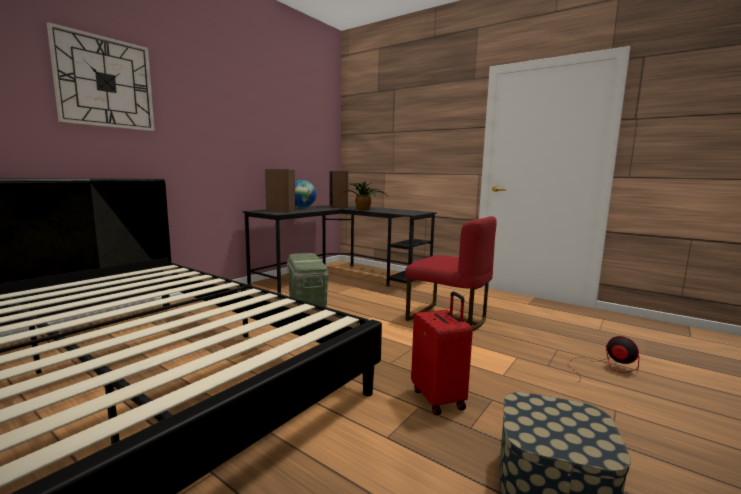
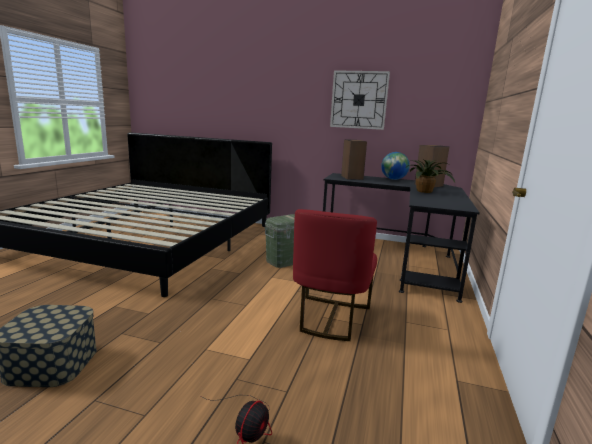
camera: 70 degrees right, 5 degrees up
wall clock [47,22,155,131] -> wall clock moved to [330,70,390,130]
red suitcase [411,291,473,415] -> none

